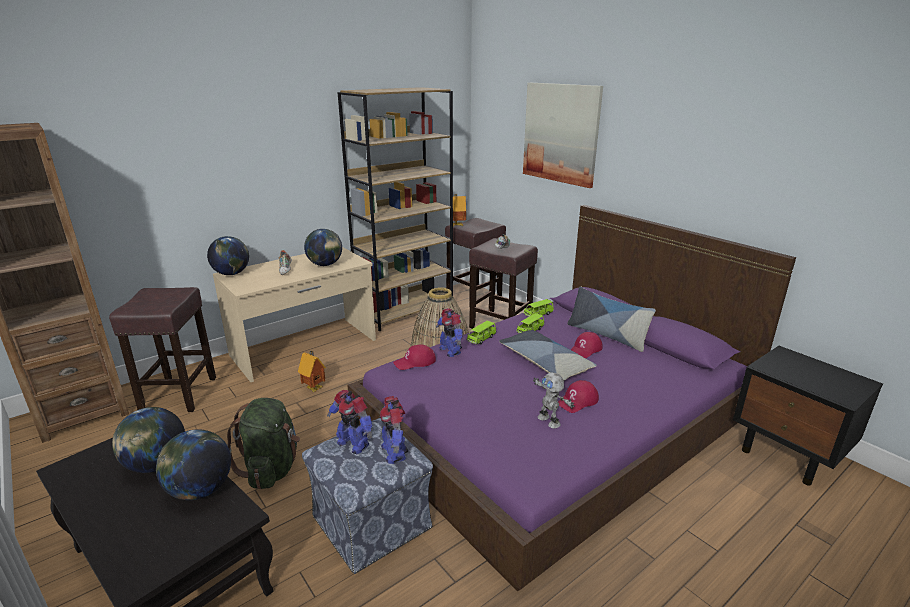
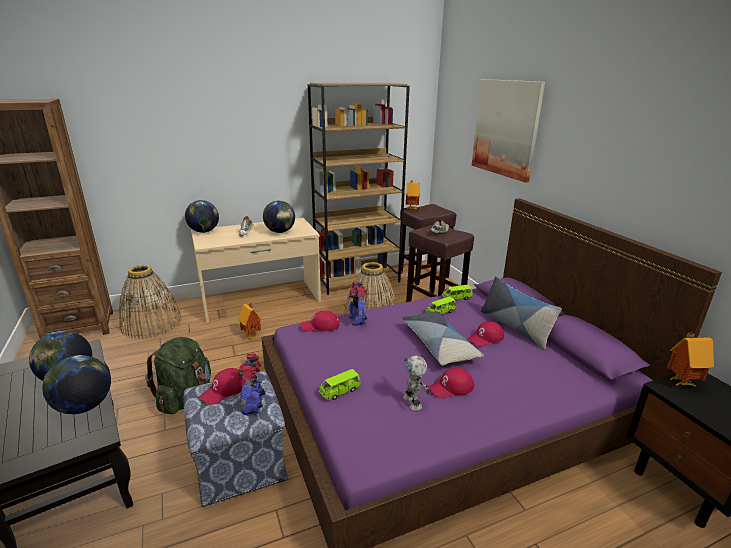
camera: 15 degrees right, 0 degrees up
brown stool [109,287,216,412] -> basket [119,265,182,339]
toy robot [327,390,372,454] -> red cap [199,368,245,405]
green toy car [467,321,496,344] -> green toy car moved to [319,369,361,400]
none -> toy house [667,333,714,386]

